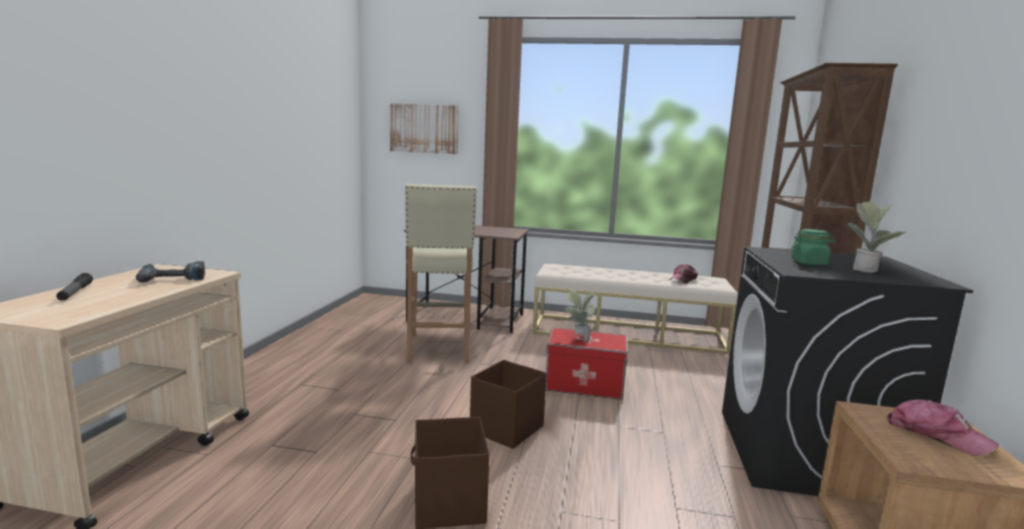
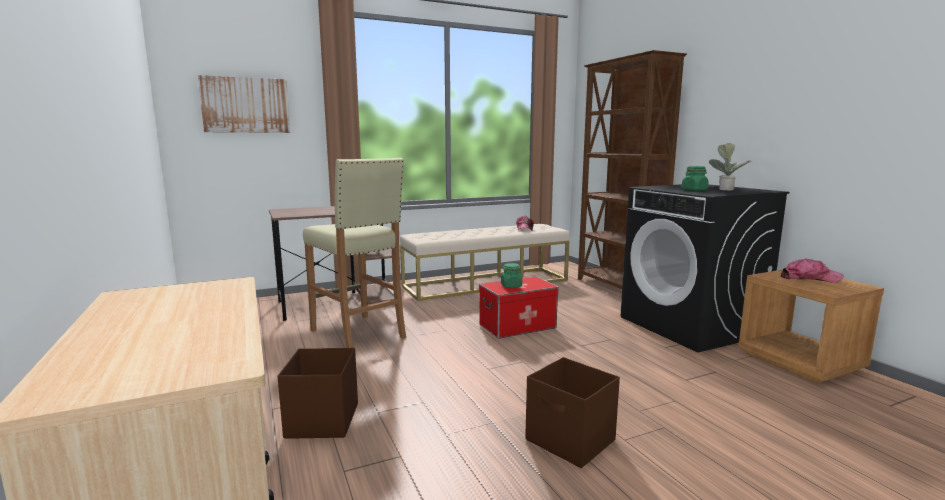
camera: 35 degrees left, 0 degrees up
flashlight [56,273,93,300] -> none
power drill [136,261,205,283] -> none
brown storage box [470,360,547,449] -> brown storage box moved to [278,348,358,439]
potted plant [564,290,595,341] -> green jar [501,263,522,288]

